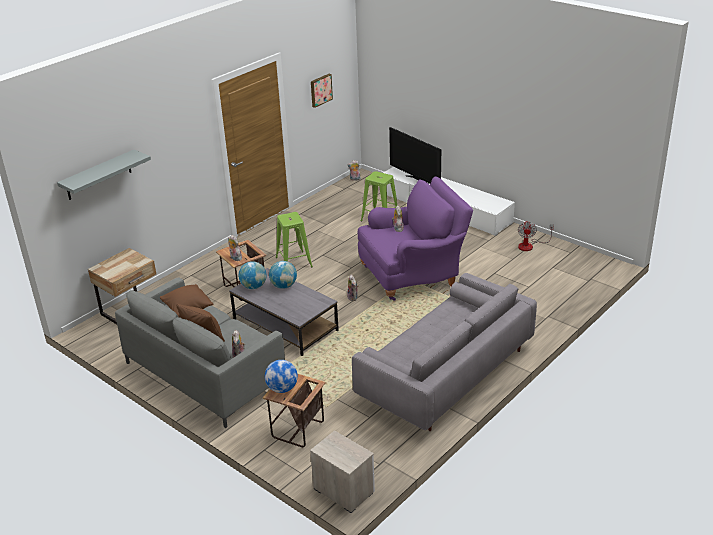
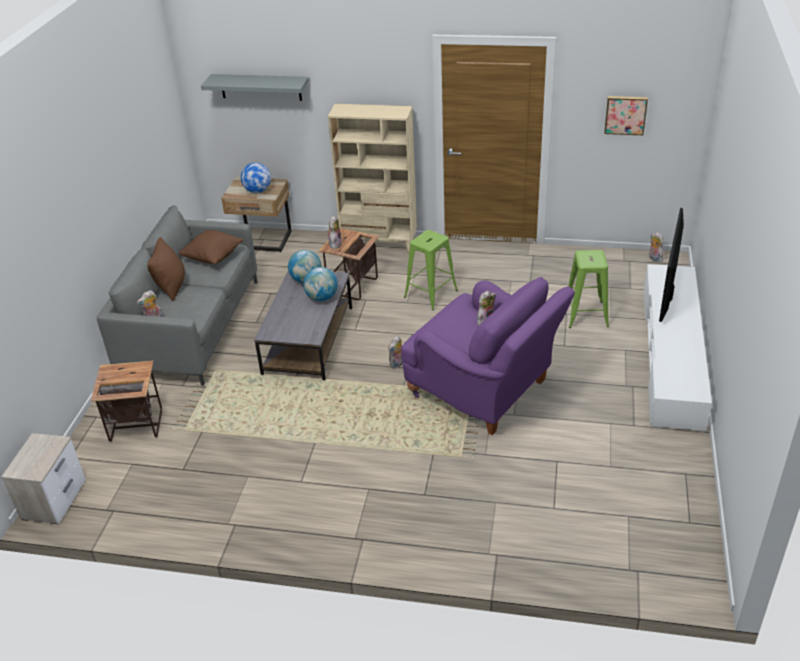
camera: 60 degrees right, 5 degrees up
globe [265,360,298,393] -> globe moved to [241,163,271,193]
grey sofa [352,273,537,431] -> none
fan [518,221,554,251] -> none
none -> beige bookcase [328,104,417,254]

